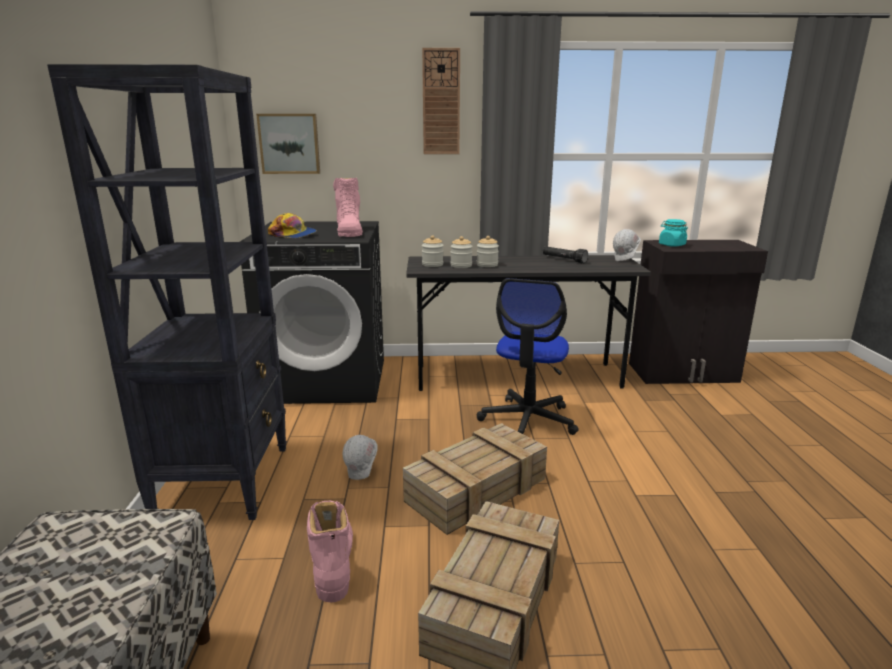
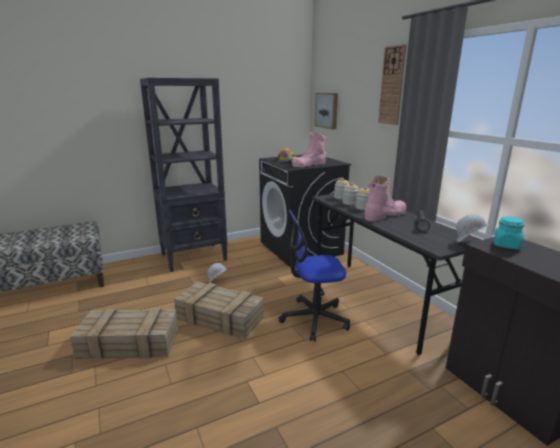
camera: 65 degrees right, 0 degrees up
pink boot [307,501,353,602] -> pink boot moved to [365,176,406,221]

